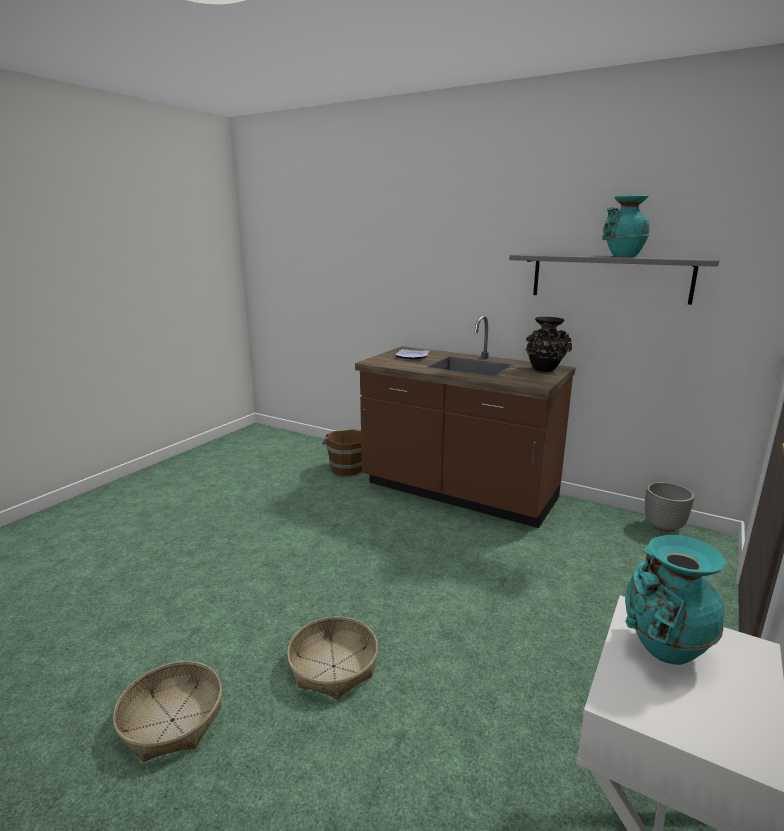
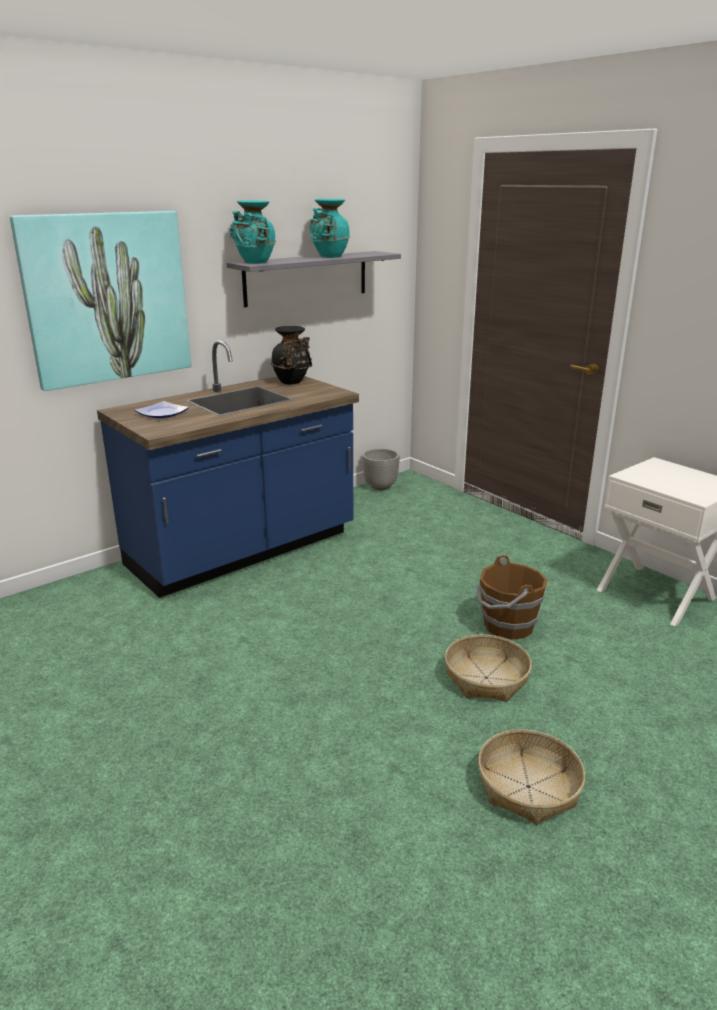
camera: 70 degrees left, 5 degrees up
brown bucket [322,429,362,476] -> brown bucket moved to [477,555,548,640]
brown counter [355,315,576,528] -> blue counter [97,340,359,598]
turquoise vase [625,535,726,665] -> turquoise vase moved to [229,200,276,264]
none -> picture [10,211,191,391]

